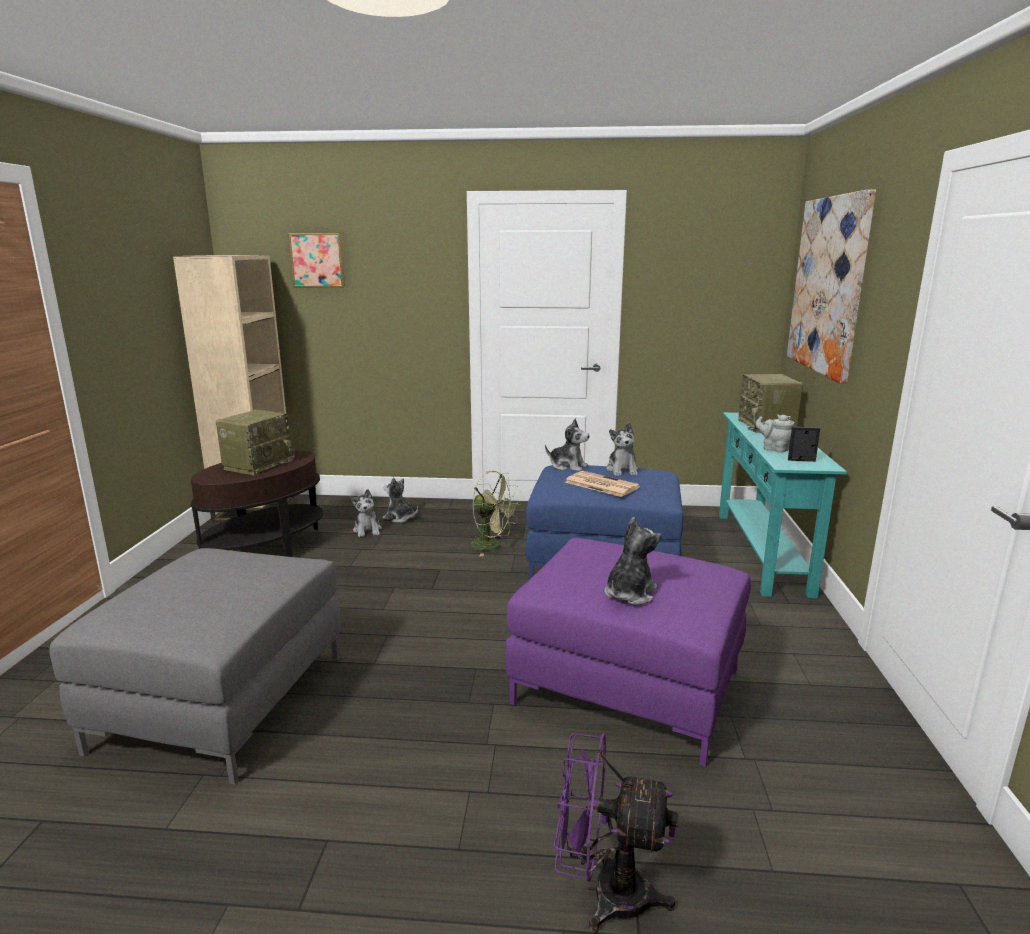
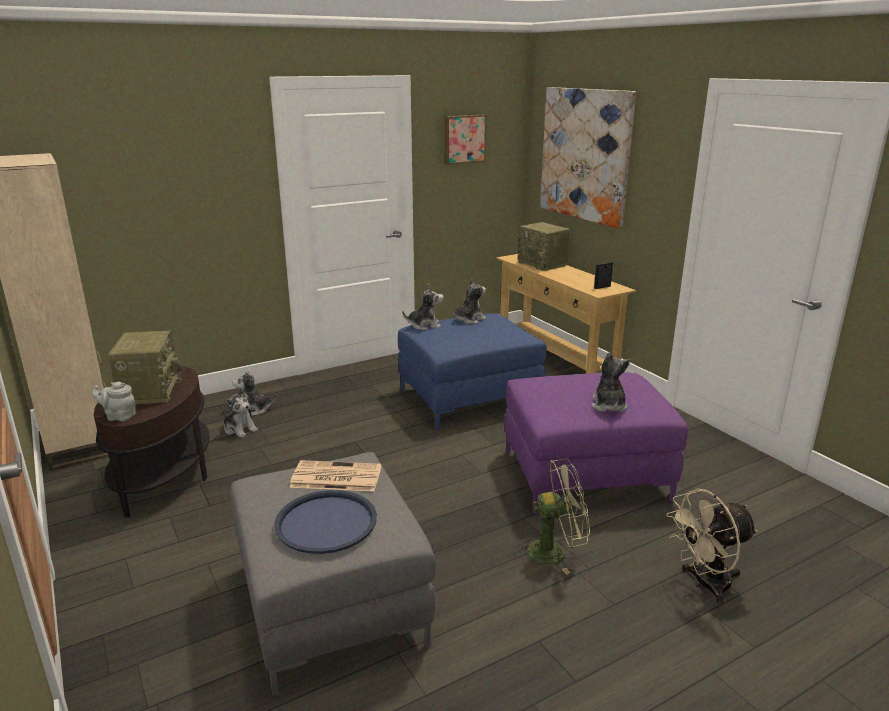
camera: 35 degrees left, 5 degrees up
picture [288,233,345,288] -> picture moved to [445,115,487,165]
green fan [470,471,521,556] -> green fan moved to [515,458,590,574]
purple fan [554,733,679,933] -> beige fan [667,488,758,605]
newspaper [565,471,640,497] -> newspaper moved to [289,460,382,492]
plush toy [606,423,638,476] -> plush toy turned 90 degrees counterclockwise [453,278,486,324]
turquoise console table [719,412,847,598] -> beige console table [496,254,636,374]
grey teapot [755,414,795,452] -> grey teapot moved to [92,382,136,421]
none -> blue tray [274,490,377,554]

